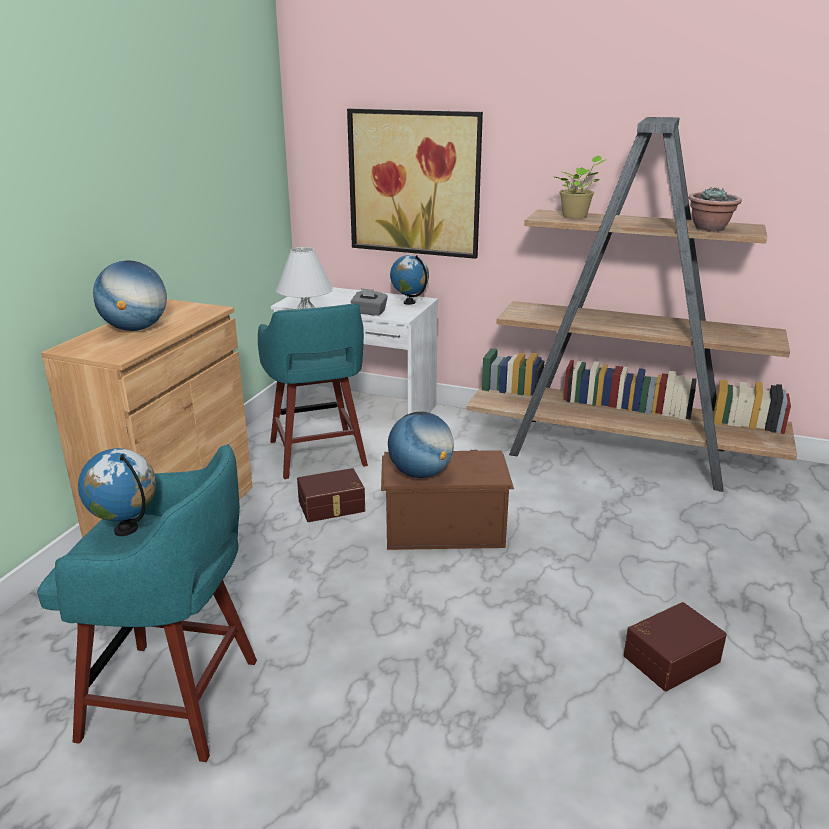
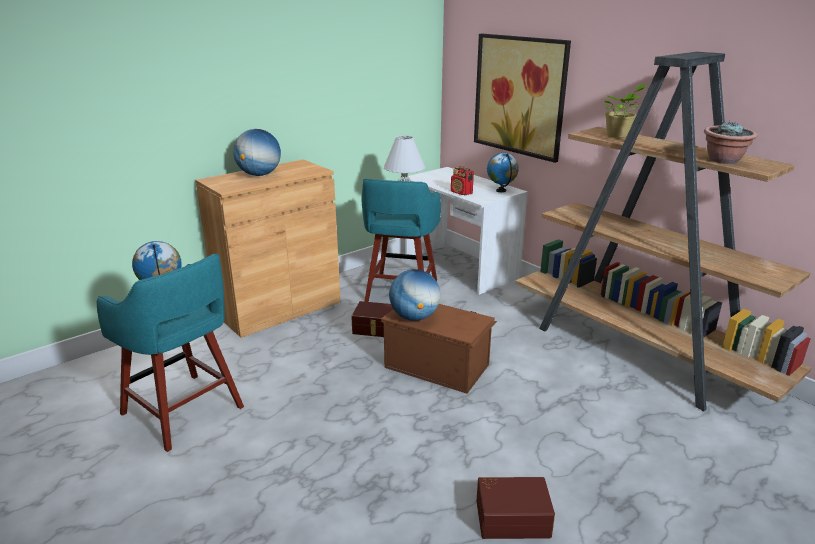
camera: 30 degrees right, 0 degrees up
grey tissue box [351,288,388,316] -> radio [451,165,474,195]

